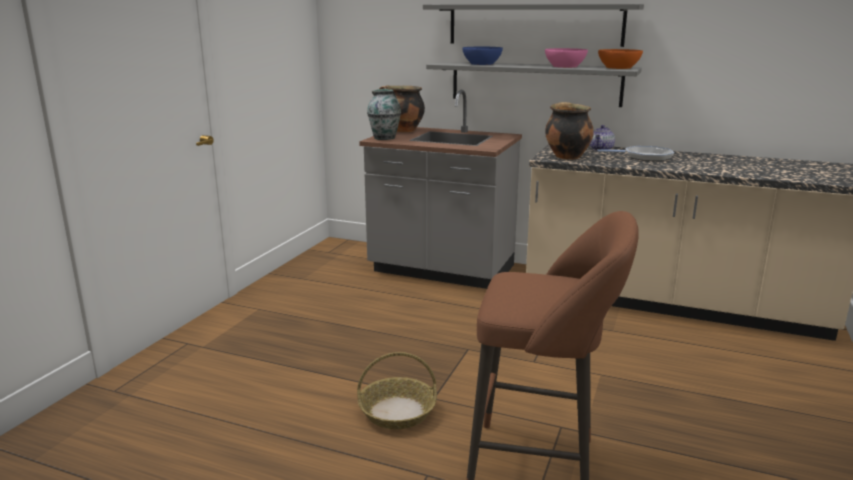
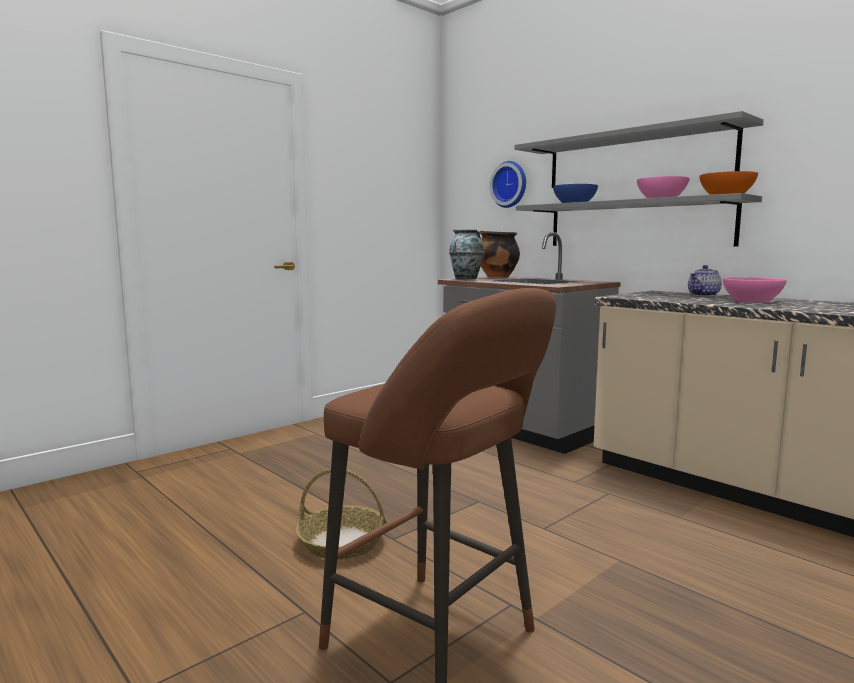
camera: 25 degrees right, 10 degrees down
cooking pot [545,102,594,160] -> none
frying pan [597,146,674,161] -> pink bowl [723,277,787,303]
none -> wall clock [489,161,526,208]

